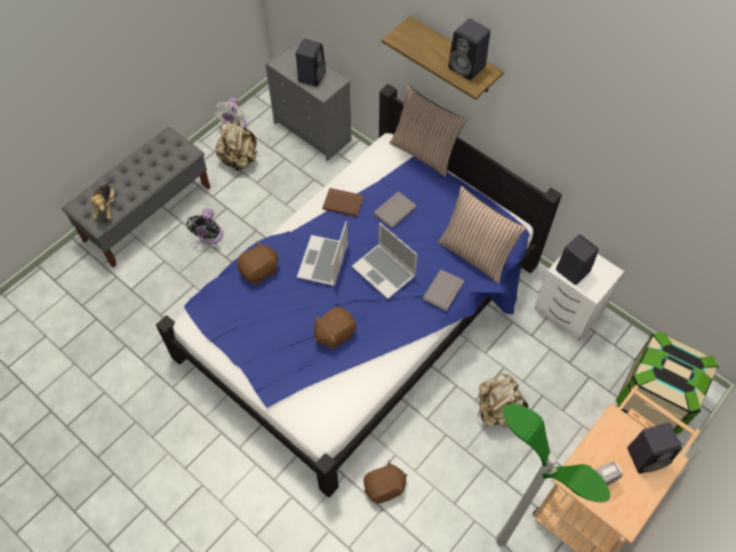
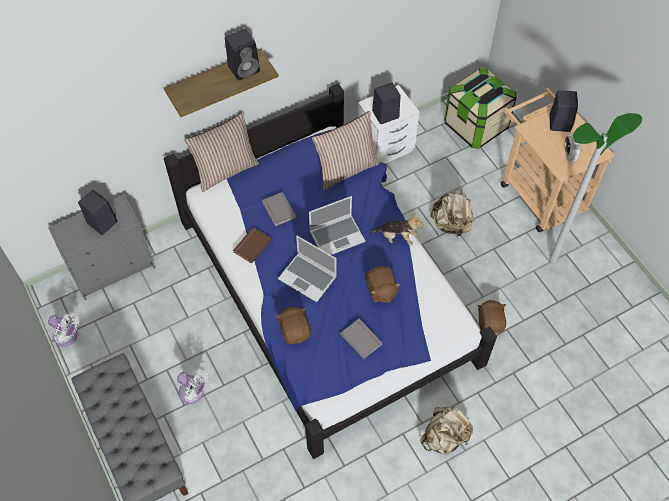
camera: 70 degrees left, 0 degrees up
plush toy [91,183,115,219] -> plush toy moved to [371,213,424,245]
black fan [186,208,223,245] -> white fan [177,370,209,404]
beige backpack [215,119,257,172] -> beige backpack moved to [420,406,473,455]
grey book [422,269,464,311] -> grey book moved to [340,319,382,359]

